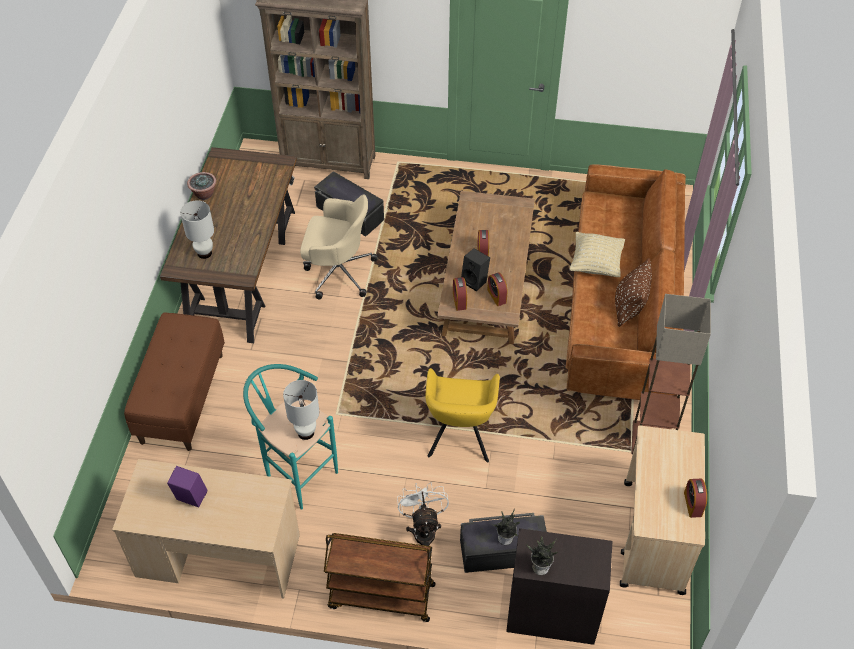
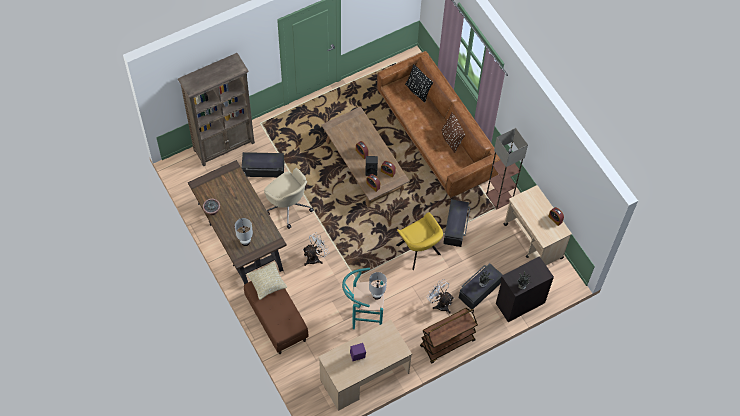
camera: 40 degrees left, 10 degrees up
beige office chair [300,194,378,300] -> beige office chair turned 75 degrees clockwise [264,168,314,229]
beige pillow [570,232,625,277] -> beige pillow moved to [247,262,287,300]
none -> white fan [303,233,330,266]
none -> black pillow [405,64,433,103]
none -> black storage box [443,199,470,247]

